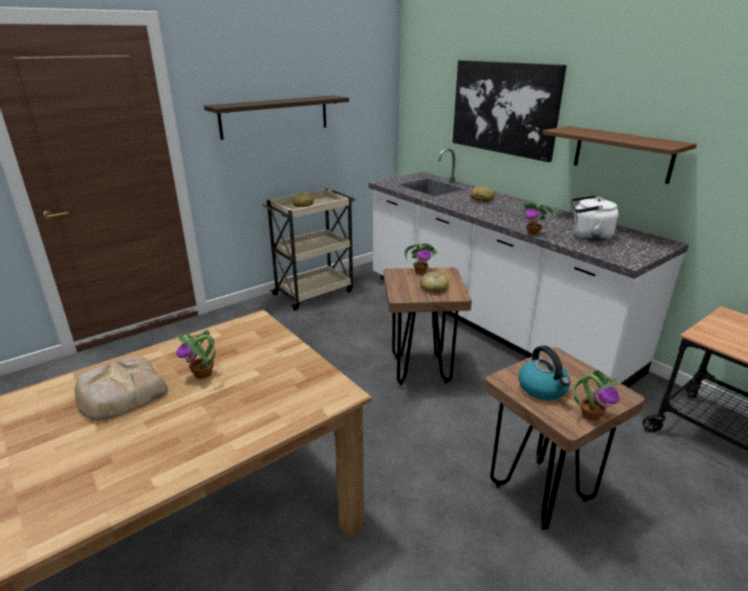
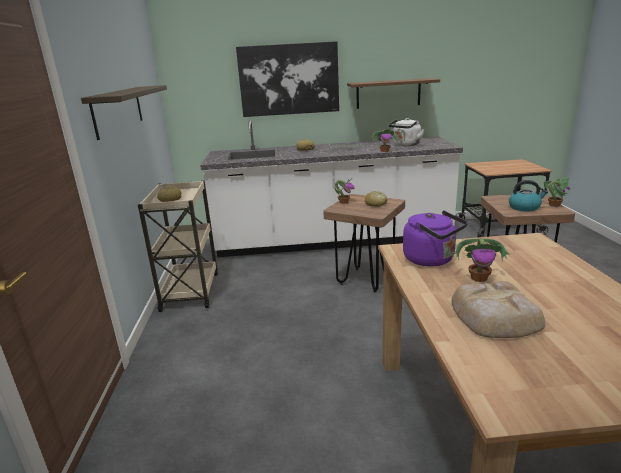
camera: 55 degrees left, 5 degrees down
none -> purple kettle [403,210,468,266]

